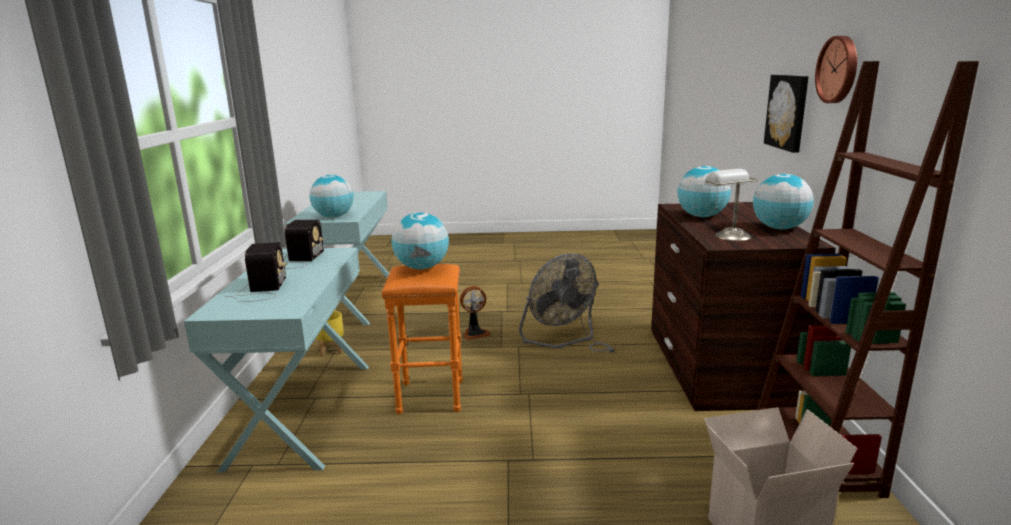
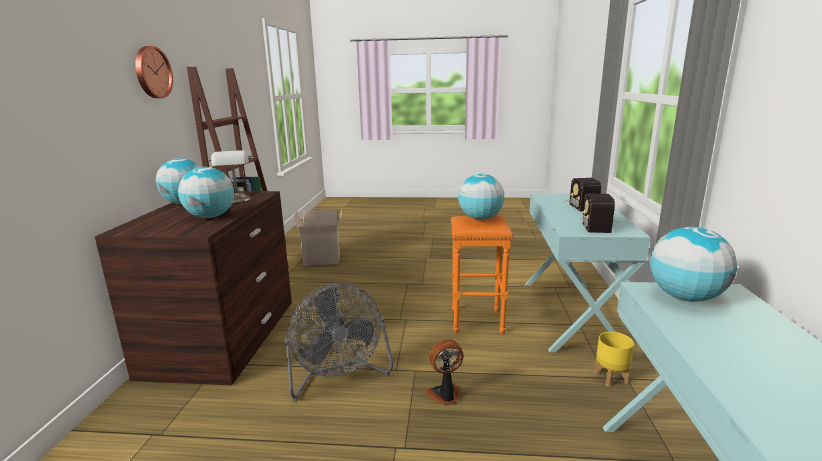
camera: 175 degrees left, 0 degrees up
picture [764,75,809,153] -> none

